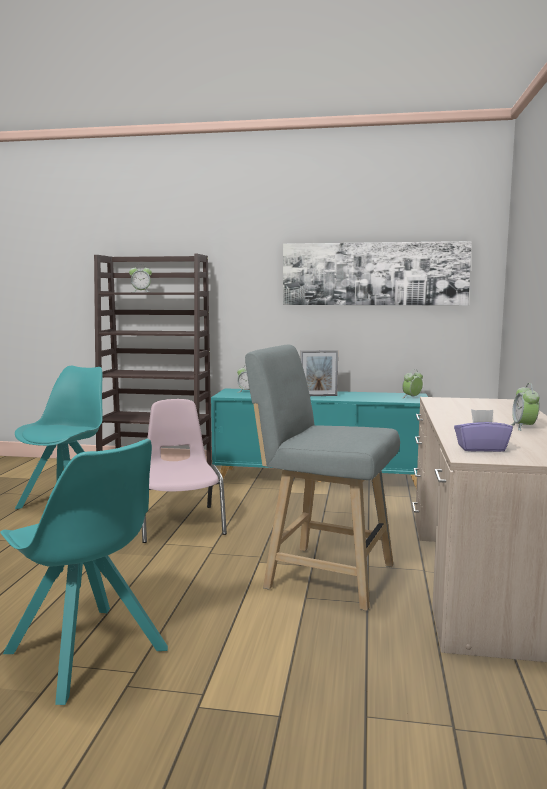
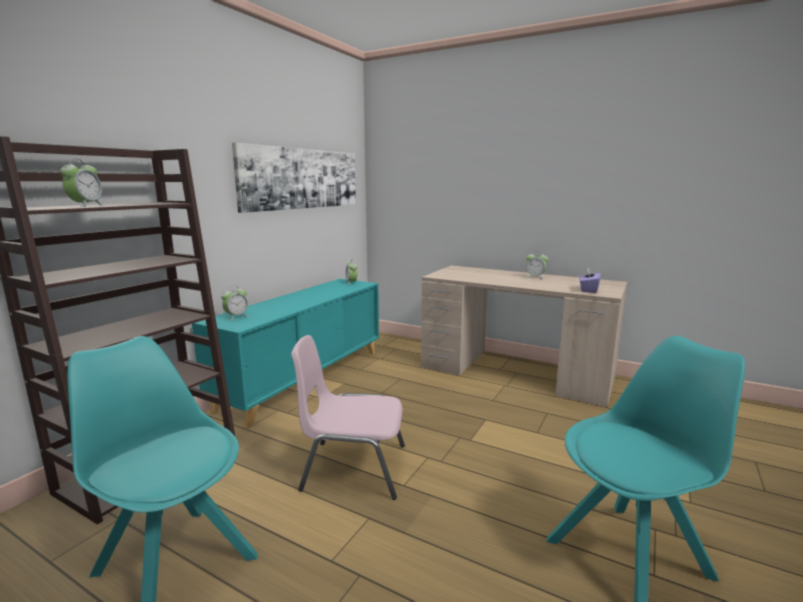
camera: 70 degrees left, 5 degrees up
grey stool [245,345,400,611] -> none
picture frame [300,350,338,396] -> none

